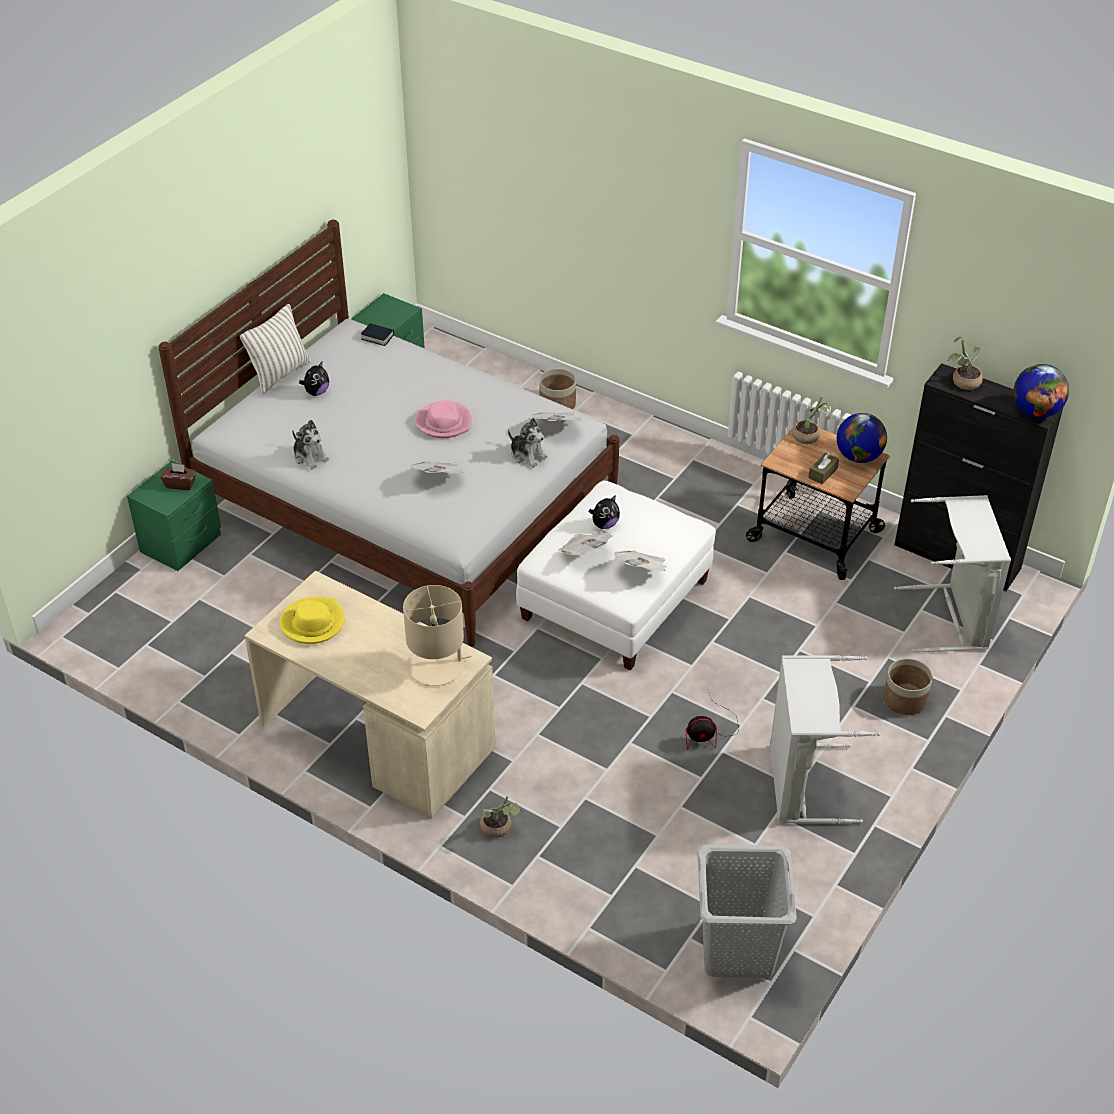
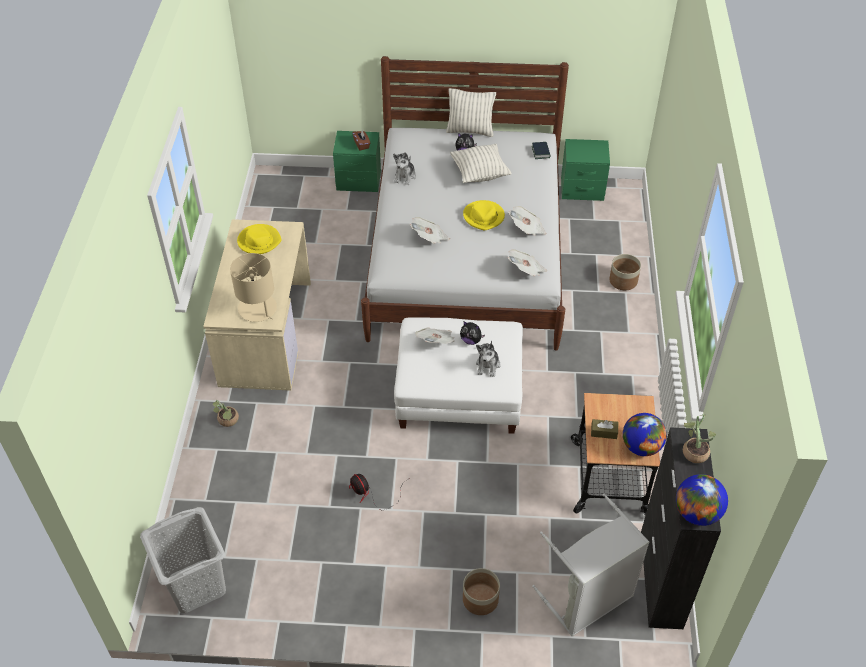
camera: 60 degrees right, 5 degrees up
pink hat [415,400,472,438] -> yellow hat [463,200,505,230]
plush toy [508,418,548,468] -> plush toy moved to [476,341,500,377]
newspaper [614,550,667,571] -> newspaper moved to [509,206,547,236]
grey laundry basket [770,655,881,824] -> none
potted plant [792,396,830,444] -> none
none -> pillow [450,144,511,183]

